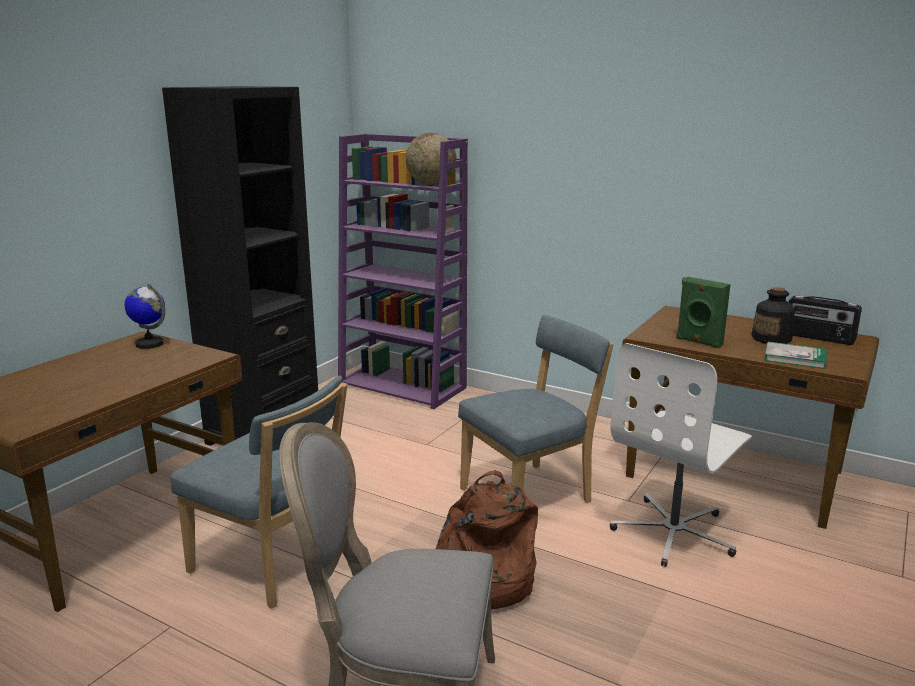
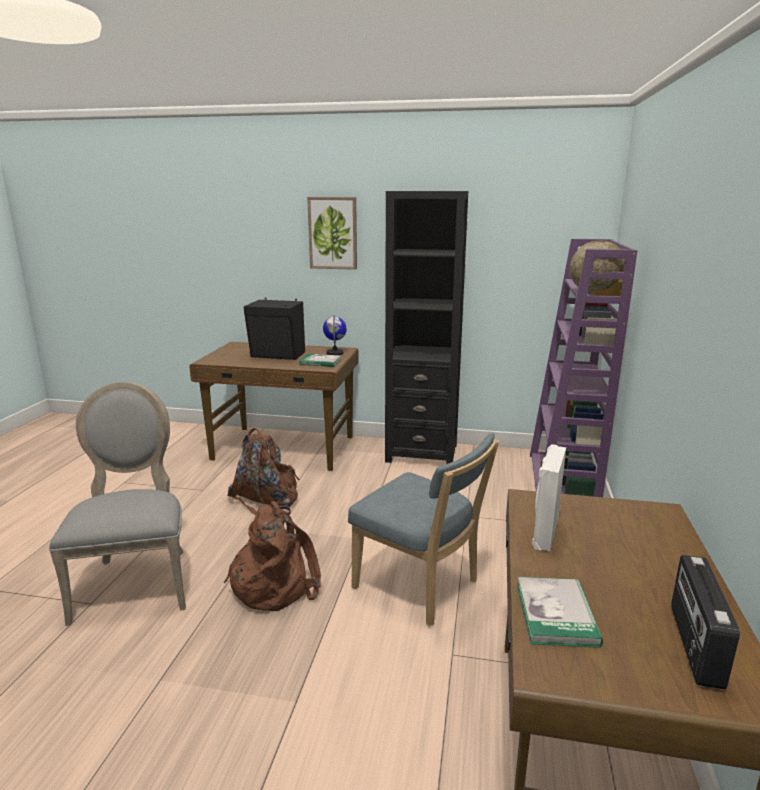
camera: 70 degrees right, 0 degrees up
blue chair [171,375,348,609] -> brown backpack [227,428,300,516]
white office chair [610,343,752,567] -> none
green speaker [676,277,731,348] -> white speaker [532,444,566,551]
bottle [751,287,795,344] -> none
none -> black speaker [244,298,305,360]
none -> book [299,354,341,367]
none -> picture [307,197,357,270]

